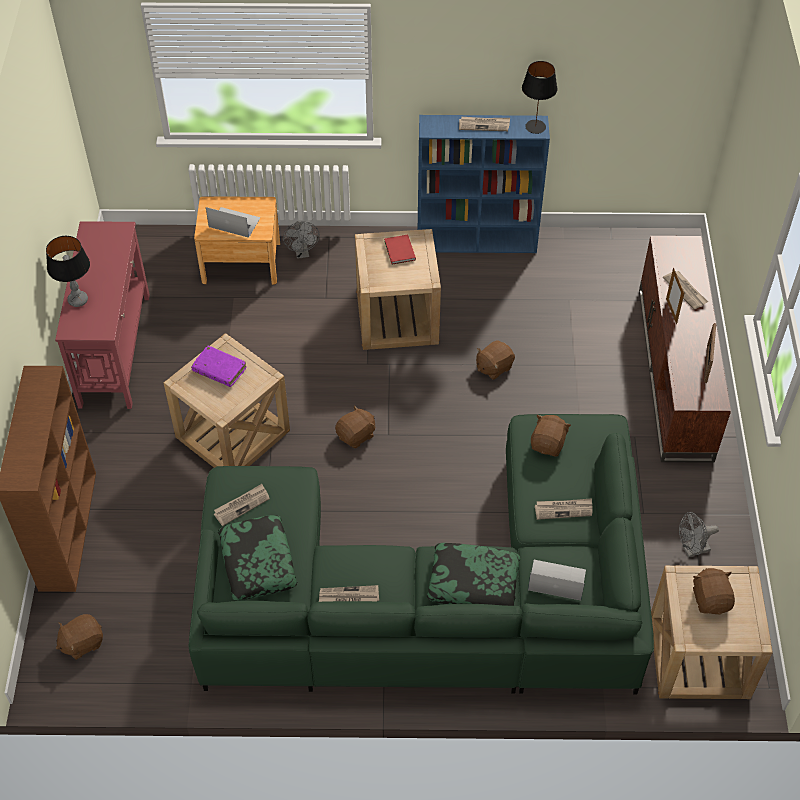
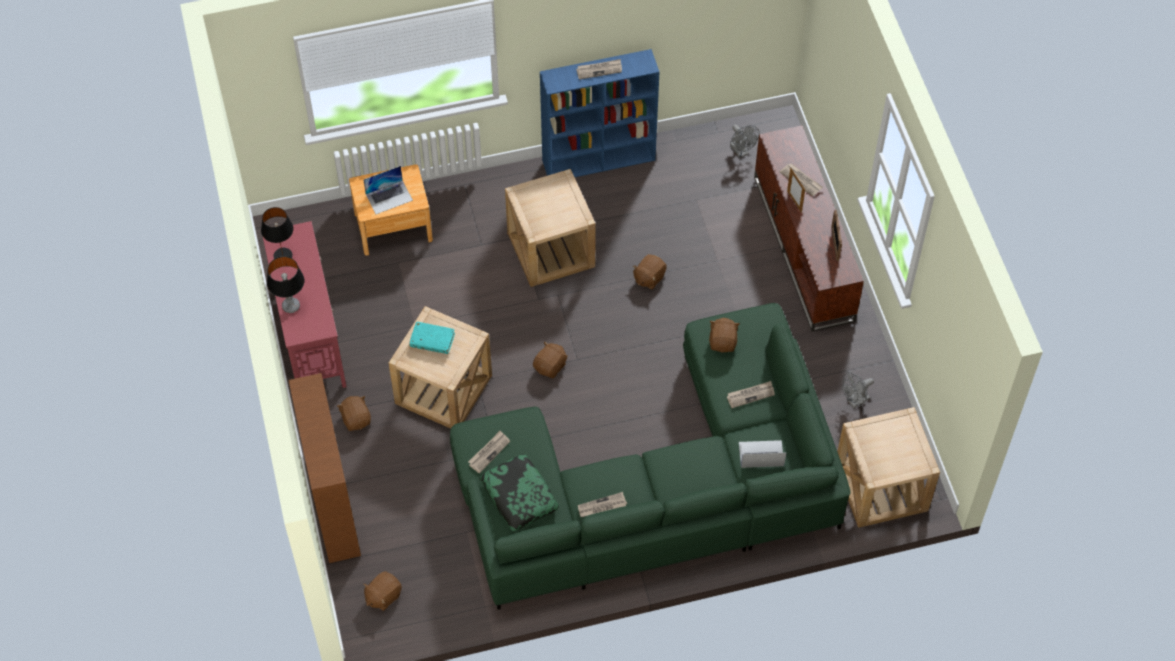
camera: 15 degrees left, 5 degrees up
purple book [191,346,247,387] -> turquoise book [409,322,455,354]
laptop [206,207,261,238] -> laptop turned 150 degrees clockwise [364,166,413,214]
grey fan [283,221,319,259] -> grey fan moved to [730,125,760,158]
red book [384,235,416,265] -> none
pillow [427,543,521,606] -> none
black table lamp [522,61,557,134] -> black table lamp moved to [261,207,293,259]
brown plush toy [693,568,735,615] -> brown plush toy moved to [337,396,371,431]

